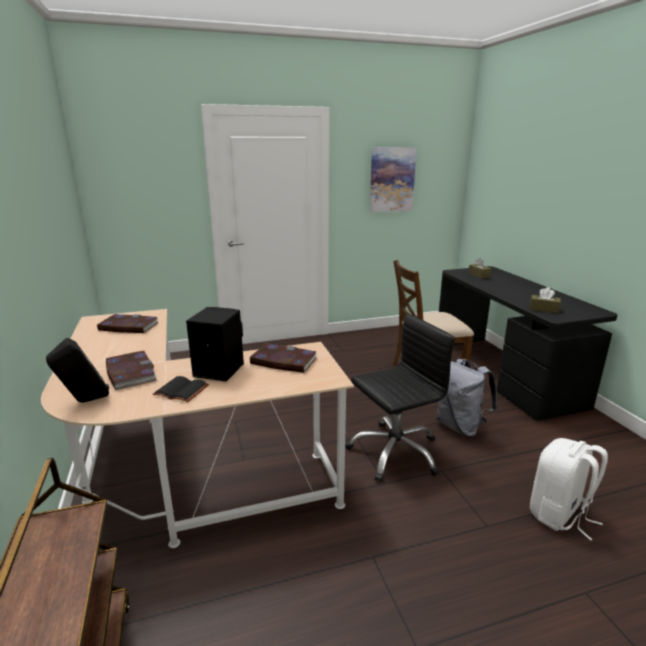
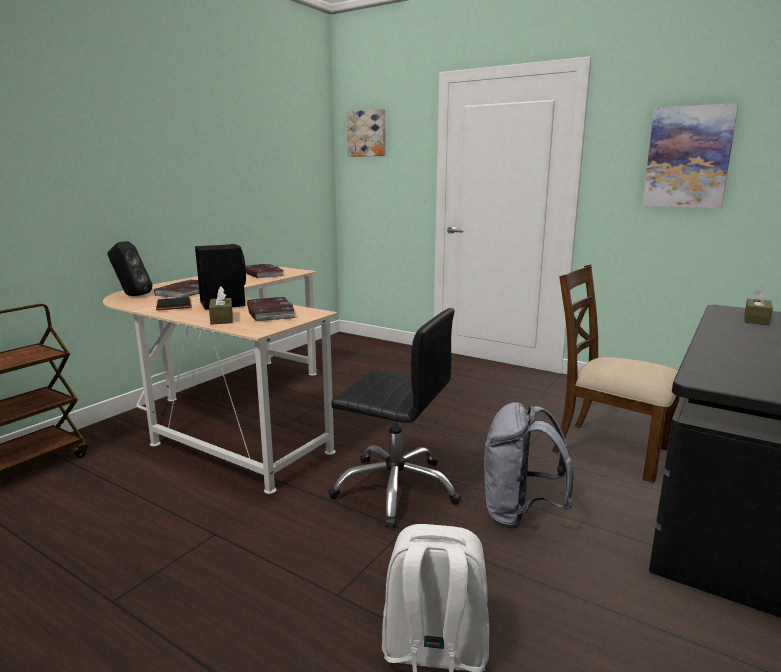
camera: 50 degrees right, 5 degrees down
brown tissue box [530,287,561,313] -> brown tissue box moved to [209,286,233,325]
none -> picture [347,109,385,157]

